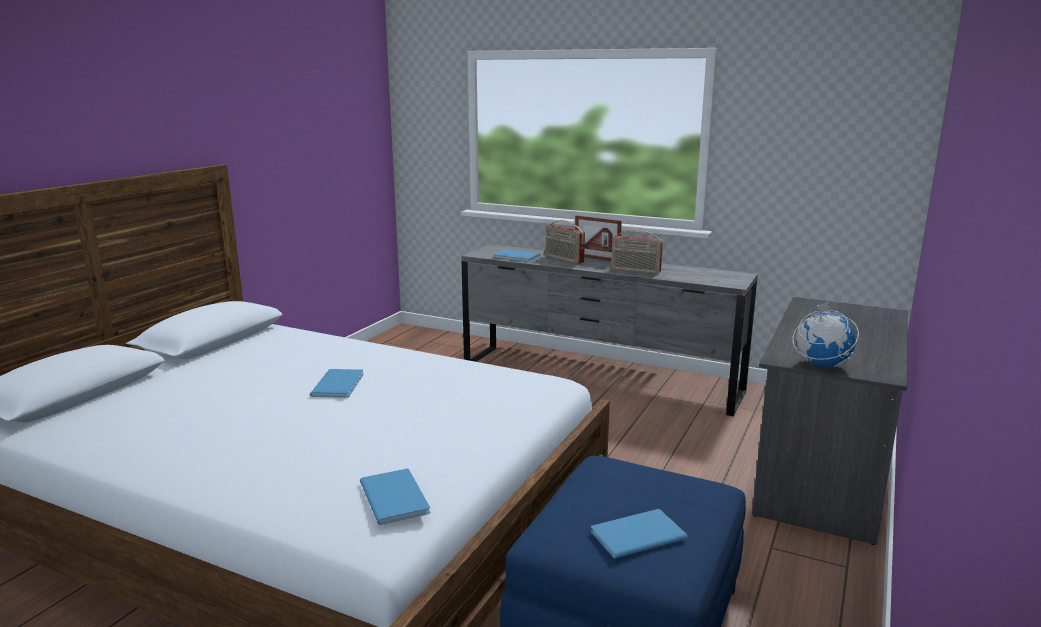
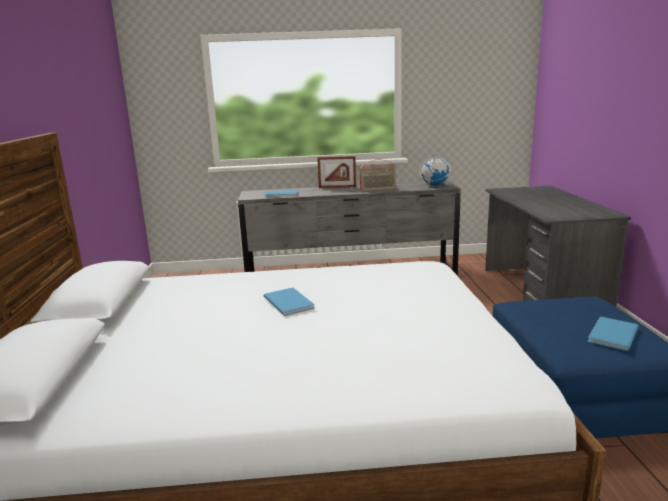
camera: 30 degrees left, 0 degrees up
blue book [360,469,430,525] -> none
radio [545,220,585,264] -> none
globe [792,300,859,367] -> globe moved to [419,151,451,186]

